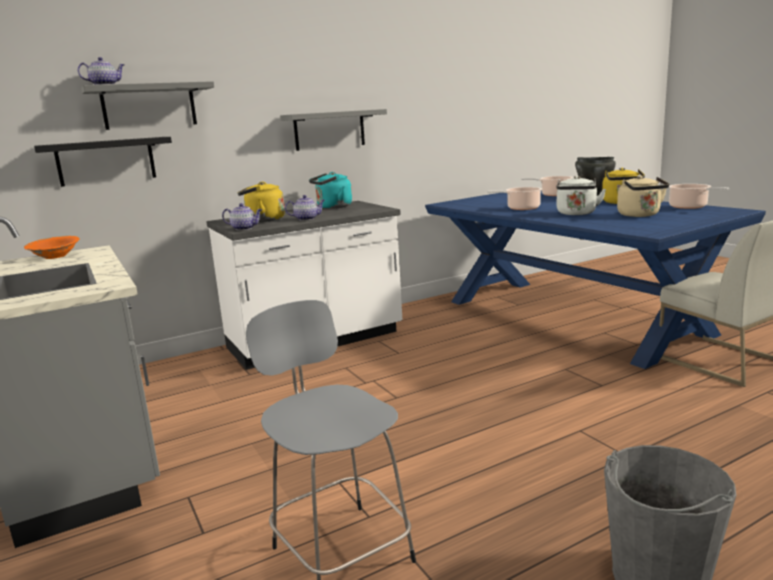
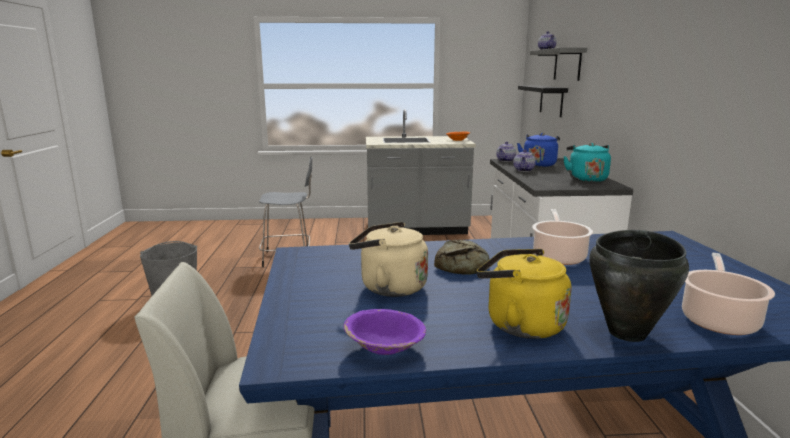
camera: 115 degrees right, 0 degrees up
yellow kettle [238,182,285,222] -> blue kettle [517,133,560,167]
grey shelf [280,109,387,151] -> none
white kettle [556,176,606,215] -> bread [434,239,489,275]
cooking pot [669,184,729,209] -> purple bowl [344,309,426,355]

